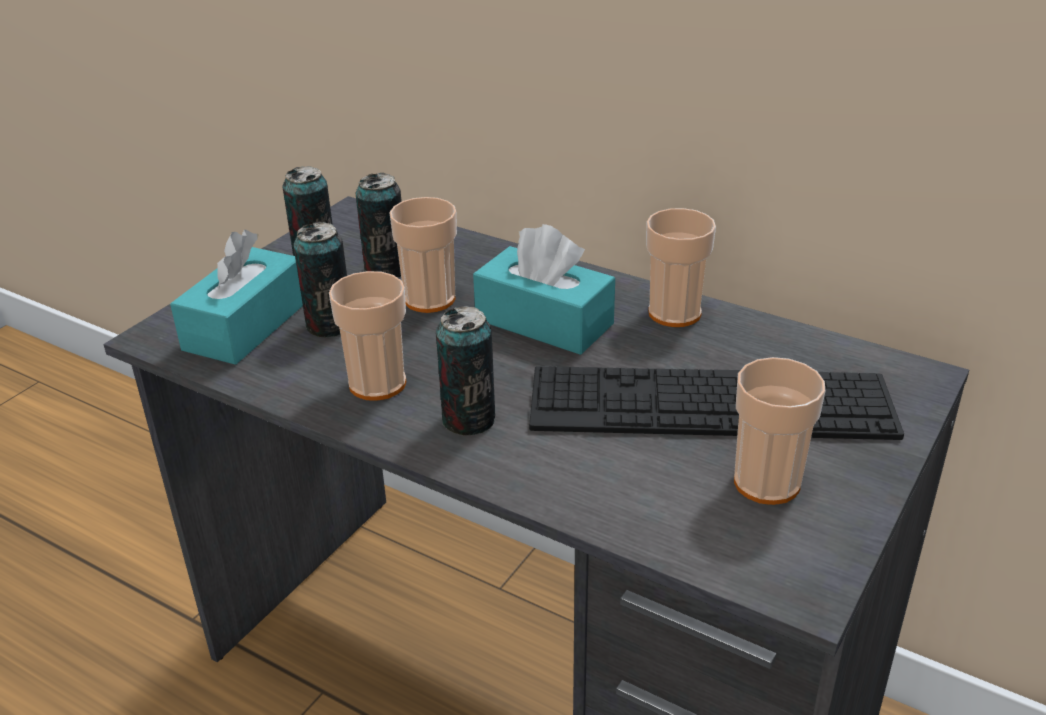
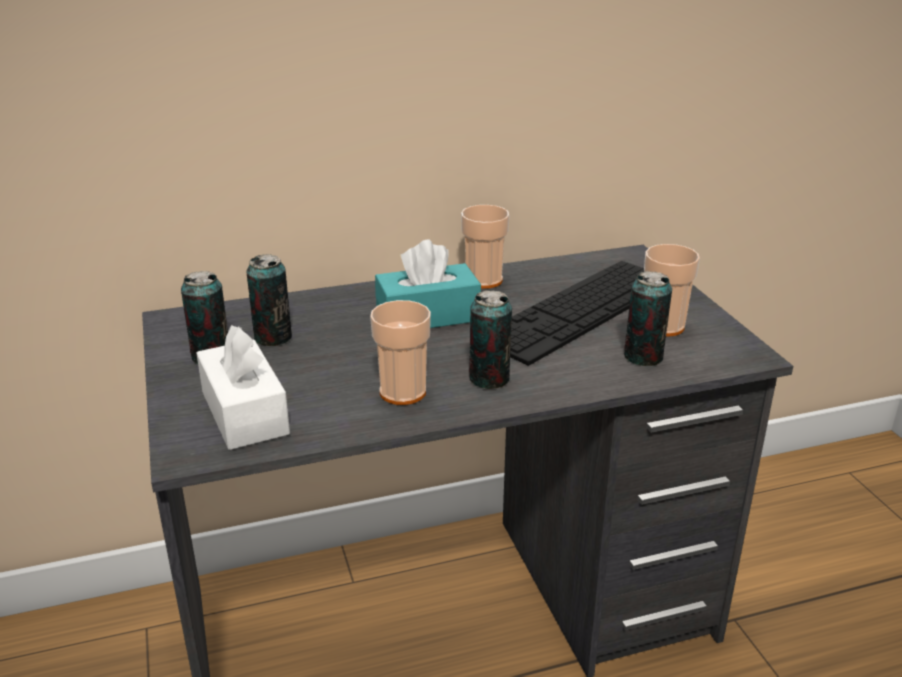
camera: 50 degrees left, 5 degrees down
turquoise tissue box [170,230,303,365] -> white tissue box [196,325,290,450]
can [293,222,347,337] -> can moved to [624,271,672,366]
cup [389,197,457,313] -> none

